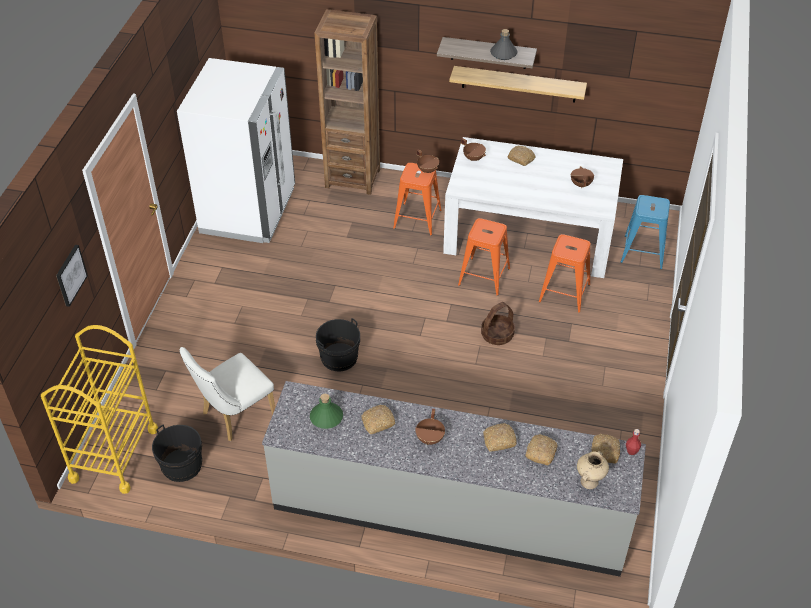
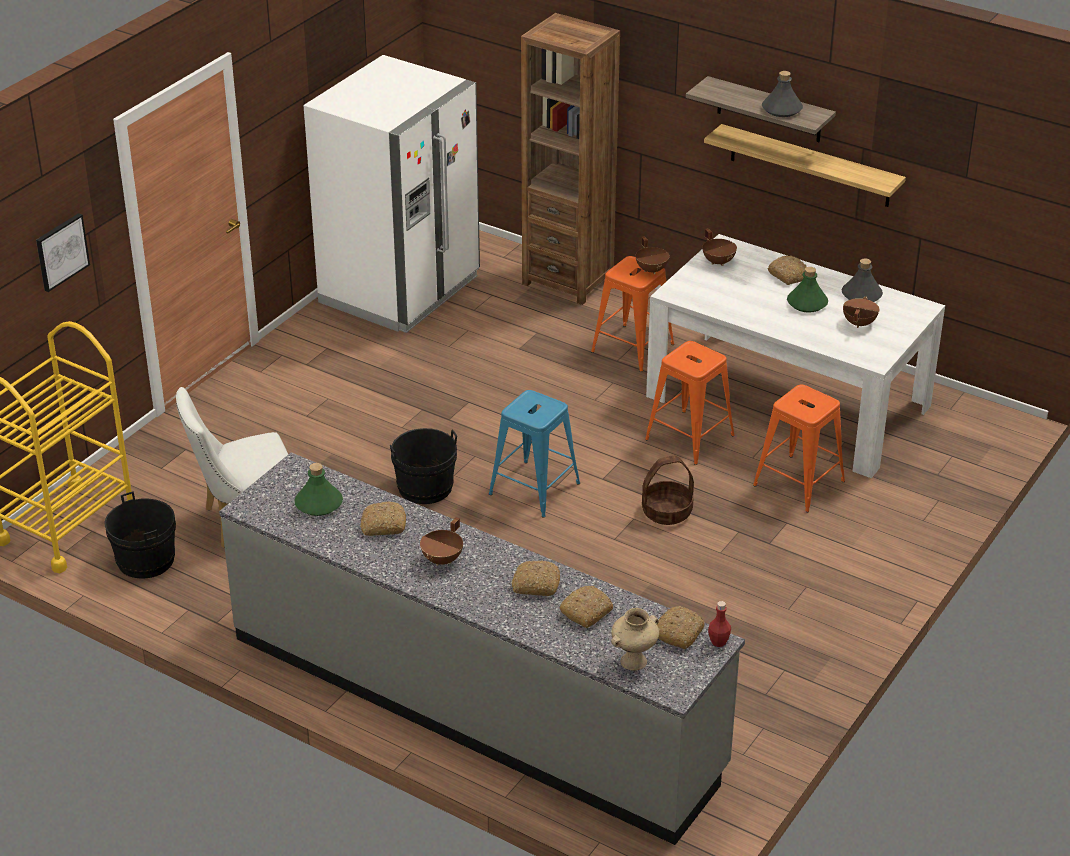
camera: 20 degrees right, 10 degrees down
blue stool [621,195,670,269] -> blue stool moved to [489,390,580,518]
none -> green bottle [787,267,828,313]
none -> grey bottle [842,259,883,302]

